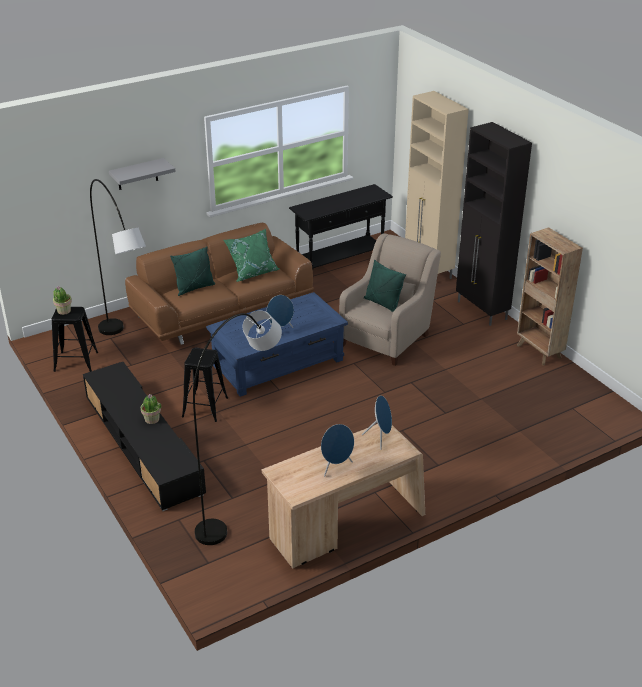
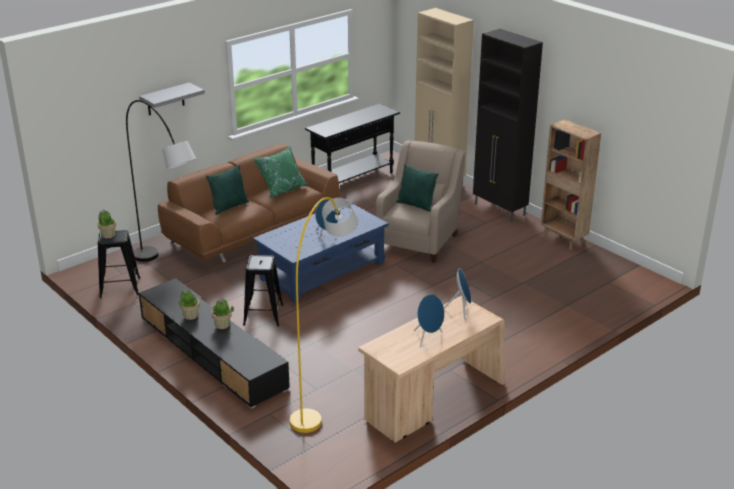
camera: 10 degrees left, 5 degrees down
grey floor lamp [193,311,282,545] -> yellow floor lamp [290,197,358,433]
none -> potted plant [179,289,200,320]

